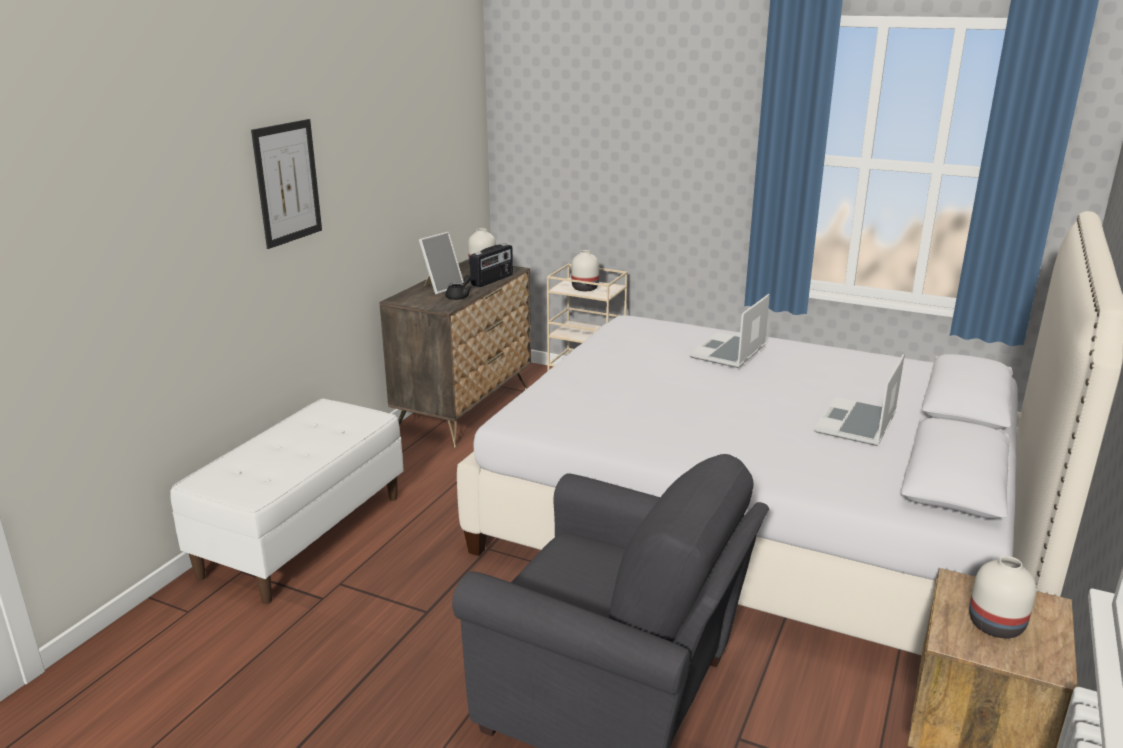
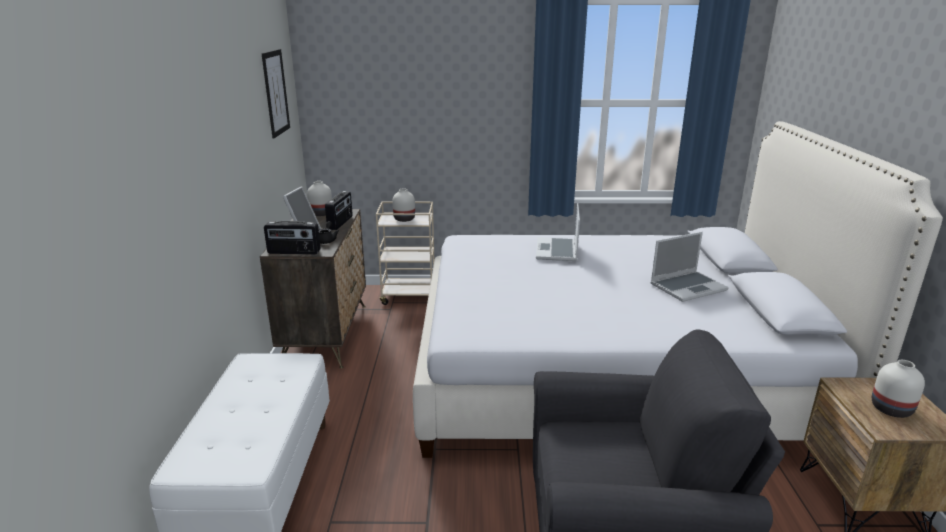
camera: 25 degrees left, 0 degrees up
picture [251,119,322,249] -> picture moved to [262,49,290,139]
laptop [814,354,905,446] -> laptop turned 120 degrees counterclockwise [651,232,729,302]
none -> radio [264,221,320,254]

